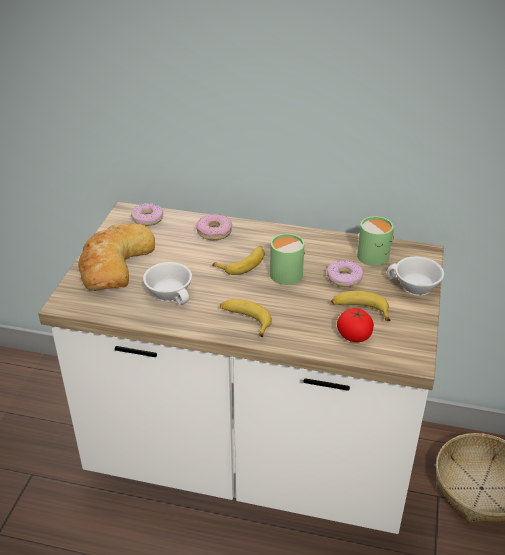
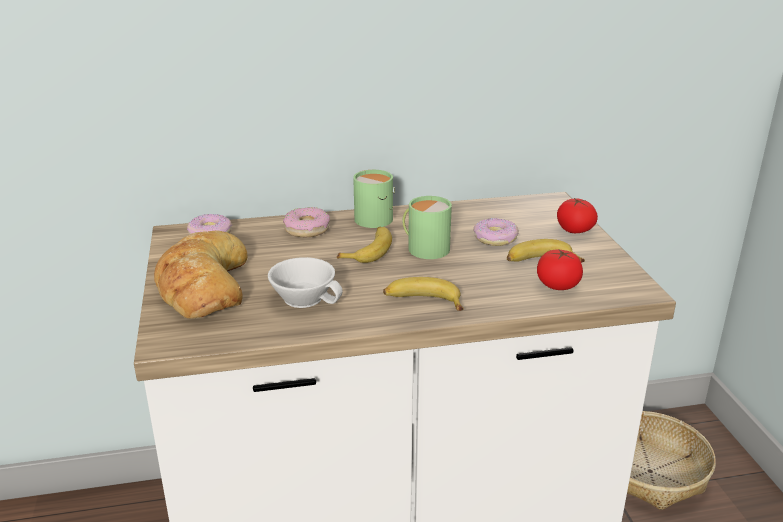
camera: 25 degrees left, 10 degrees down
green mug [357,216,394,266] -> green mug moved to [353,170,395,228]
white cup [387,256,444,296] -> tomato [557,197,598,233]

